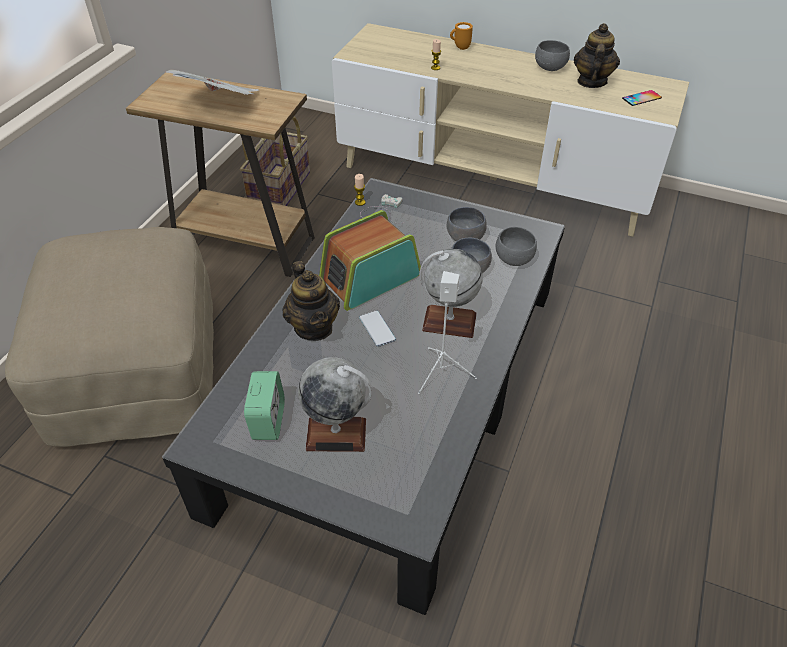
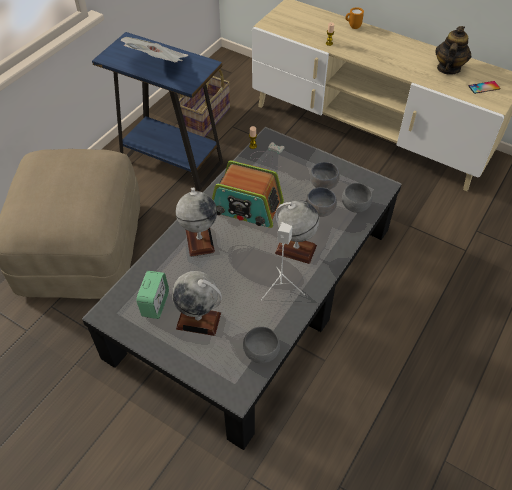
camera: 10 degrees right, 5 degrees up
brown side table [126,72,315,277] -> blue side table [92,32,223,191]
teapot [283,261,340,341] -> globe [176,188,217,257]
radio [319,210,421,311] -> radio turned 135 degrees counterclockwise [212,161,284,228]
phone [359,310,396,347] -> none
grey bowl [535,40,570,71] -> grey bowl moved to [243,327,280,364]

